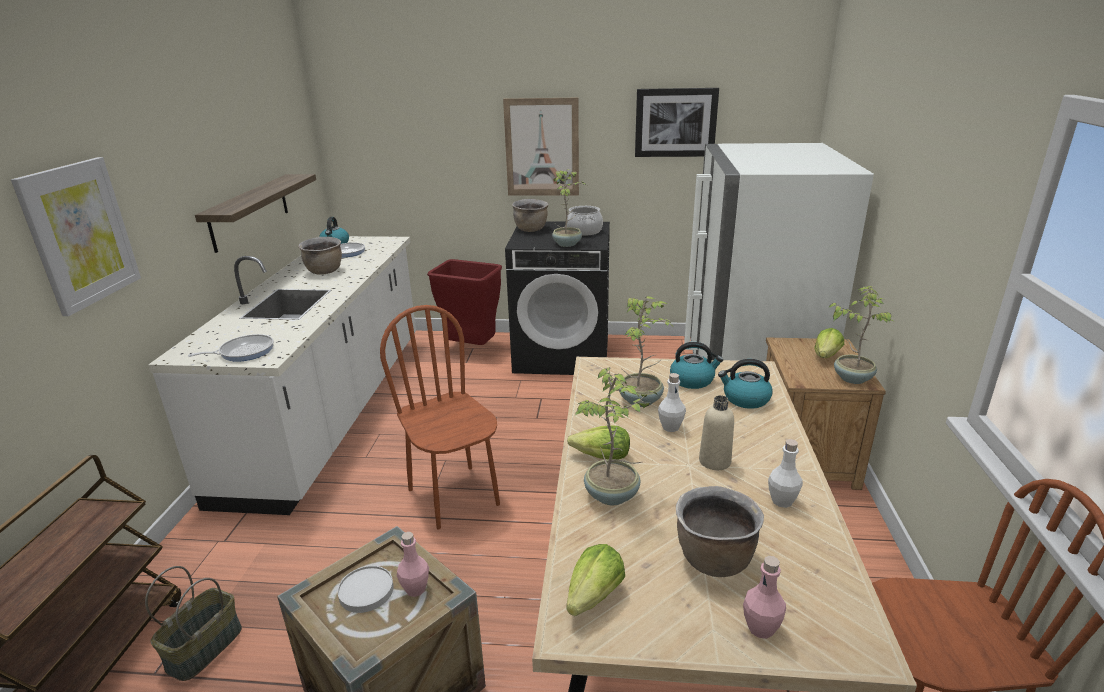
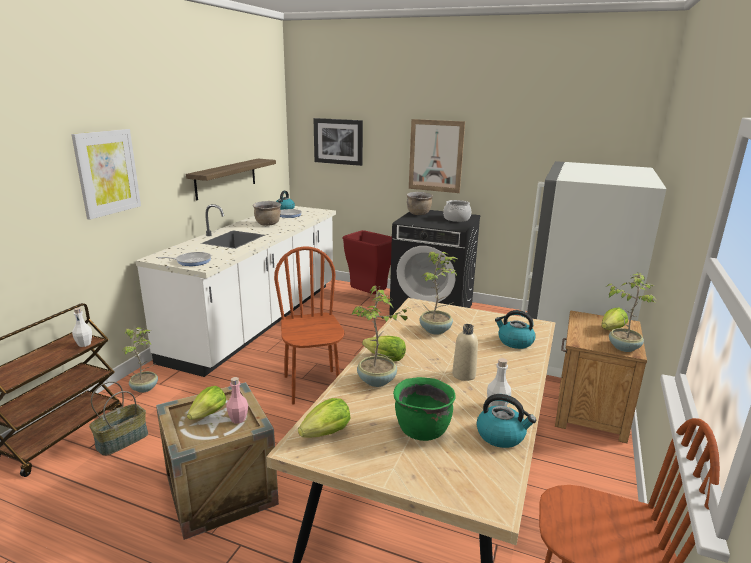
camera: 15 degrees right, 5 degrees down
white plate [337,566,394,613] -> lettuce [187,386,226,420]
potted plant [552,169,587,247] -> potted plant moved to [122,327,158,393]
picture [635,88,719,157] -> picture moved to [313,118,363,166]
white bottle [658,373,686,432] -> white bottle moved to [72,307,92,347]
kettle [670,342,723,389] -> kettle moved to [477,394,536,448]
brown cooking pot [676,486,764,577] -> green cooking pot [393,377,456,441]
pink bottle [743,556,786,639] -> none

